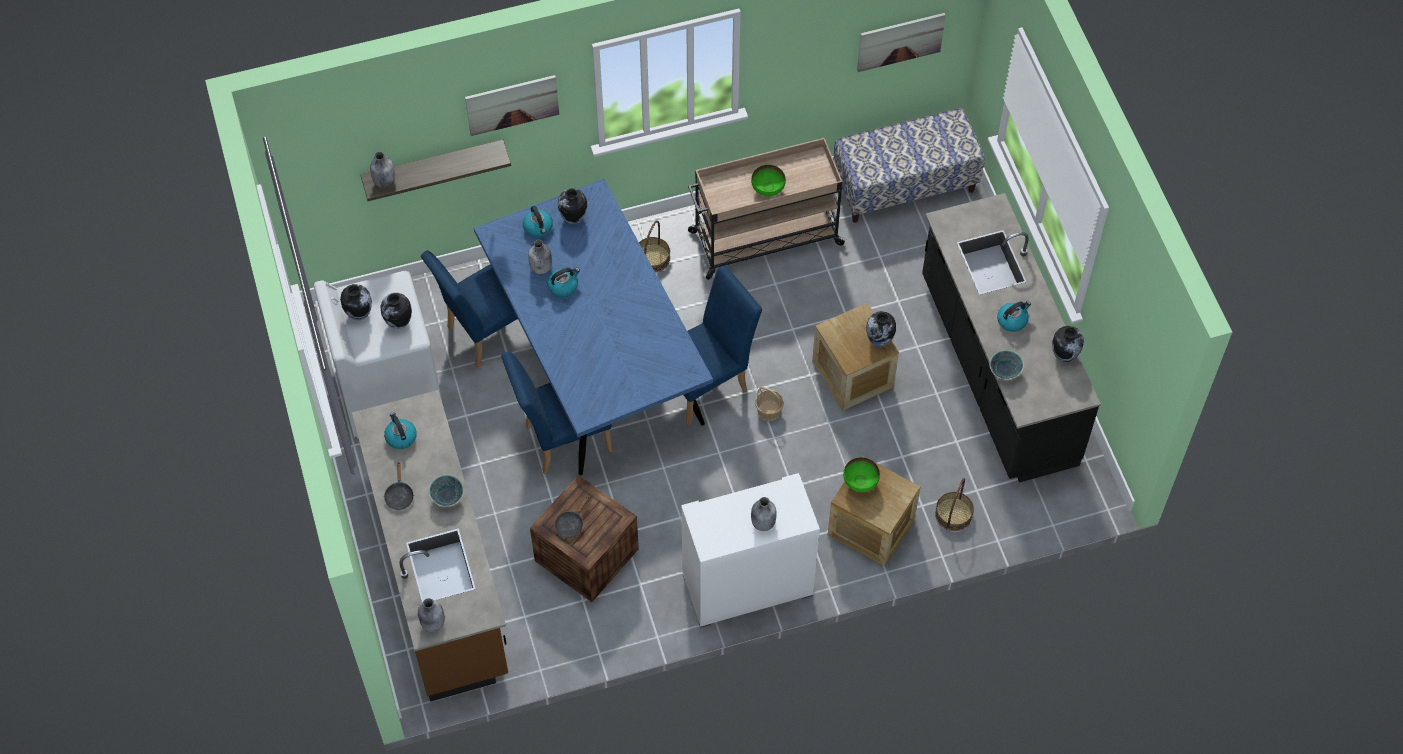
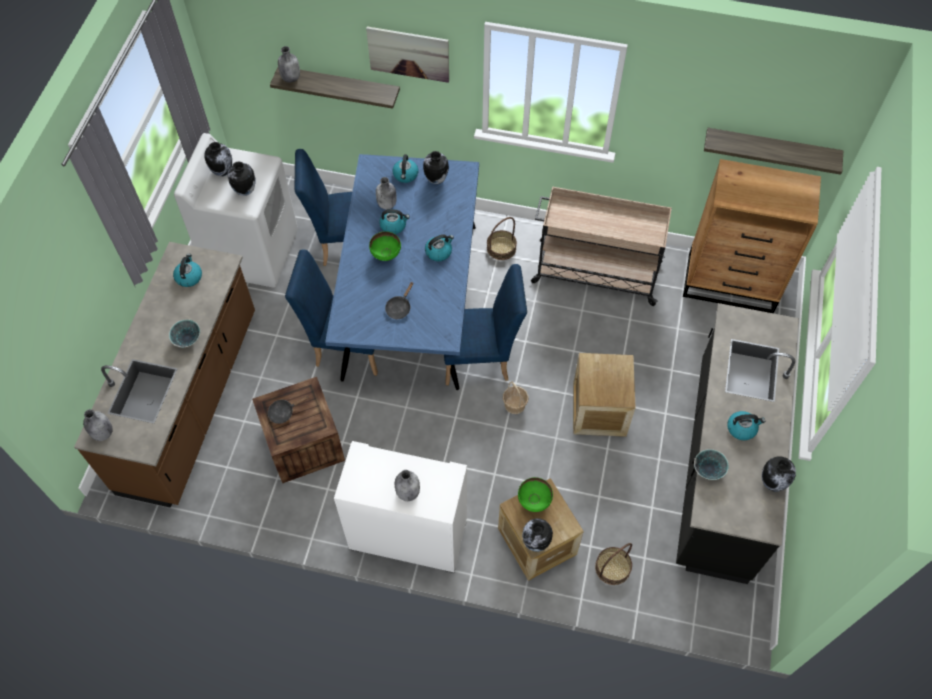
camera: 30 degrees right, 0 degrees up
black frying pan [384,461,414,510] -> black frying pan moved to [385,282,413,319]
green bowl [751,164,786,197] -> green bowl moved to [369,231,401,261]
bench [833,108,985,223] -> brown dresser [683,159,821,313]
picture [857,13,946,72] -> shelf [704,128,843,175]
vase [866,311,896,346] -> vase moved to [522,518,553,552]
none -> kettle [425,234,454,261]

